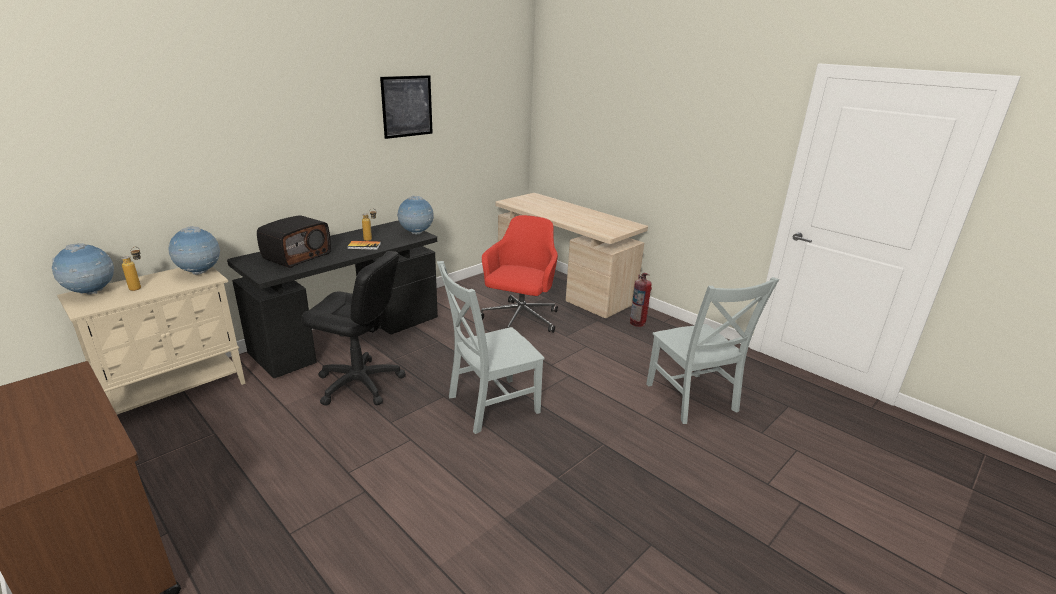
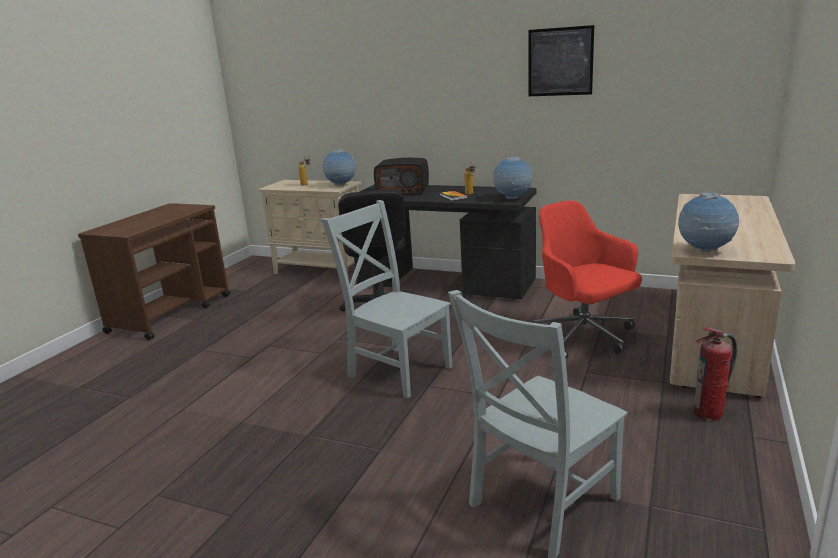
camera: 70 degrees right, 5 degrees down
globe [51,243,114,295] -> globe moved to [678,193,739,253]
red office chair [481,215,558,333] -> red office chair turned 120 degrees counterclockwise [532,201,642,359]

